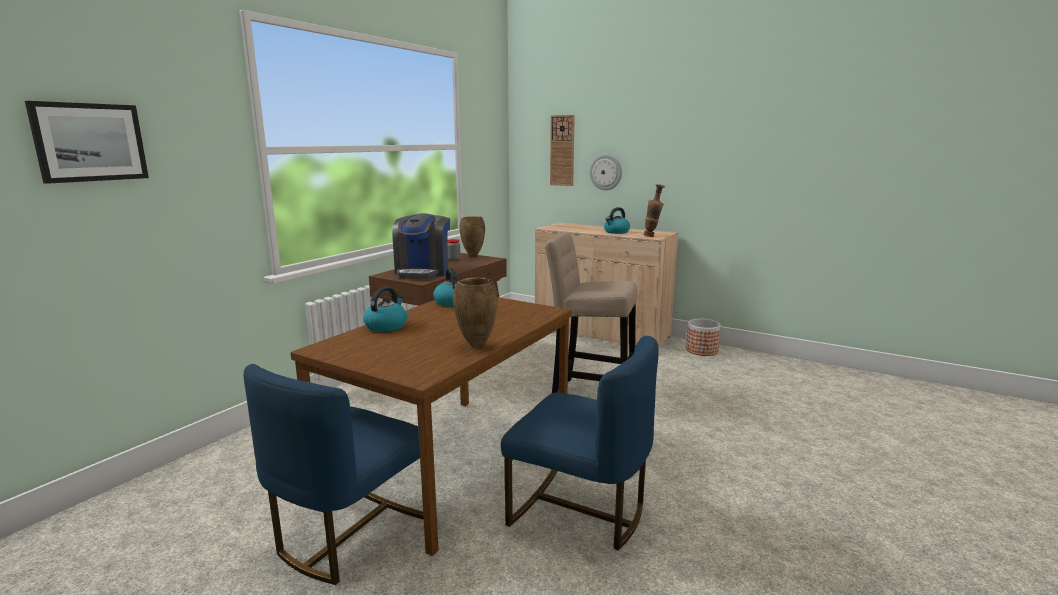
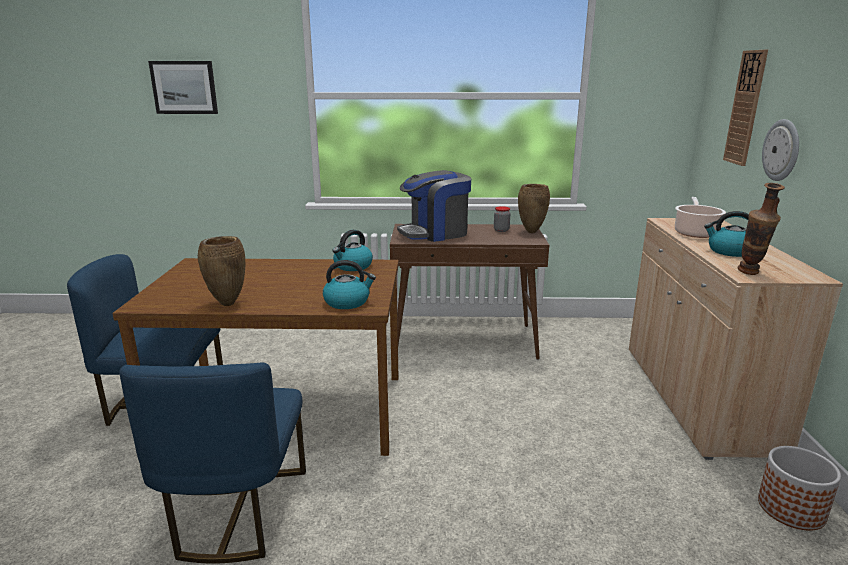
camera: 60 degrees right, 5 degrees up
kettle [363,287,407,332] -> kettle moved to [323,260,376,309]
beige stool [545,232,637,393] -> none
none -> cooking pot [675,197,726,238]

